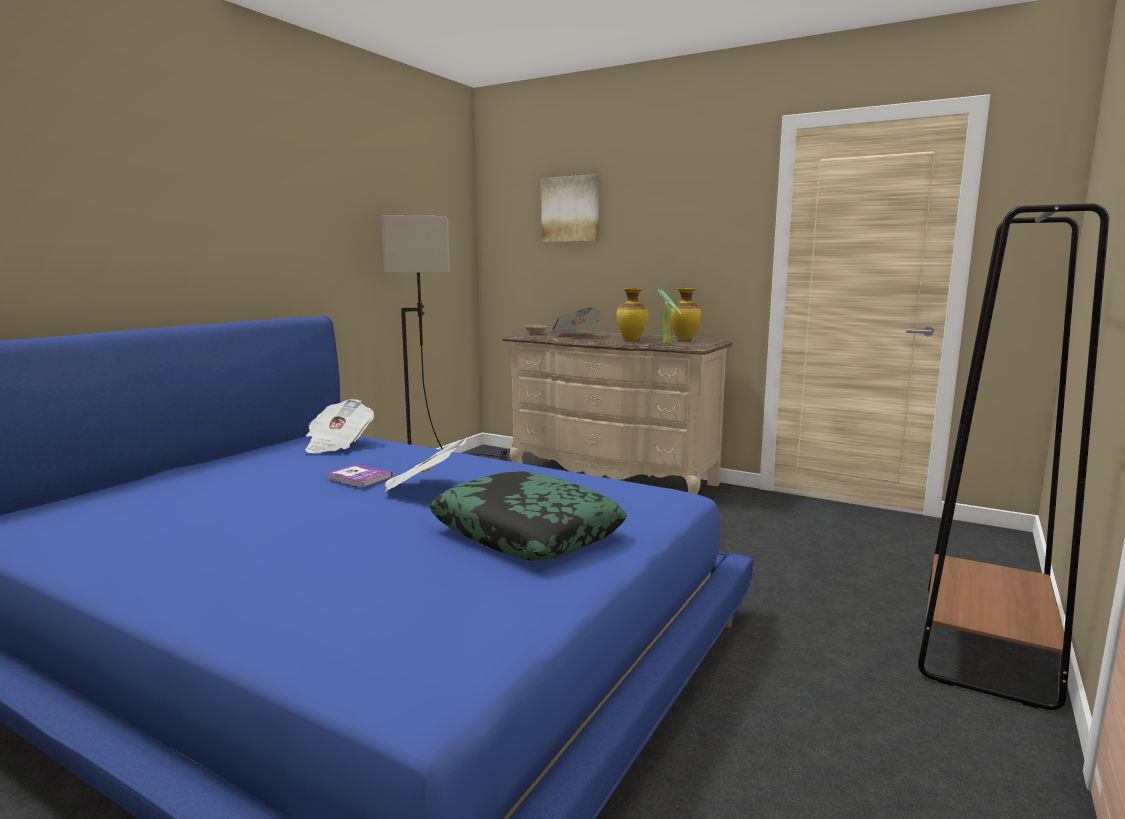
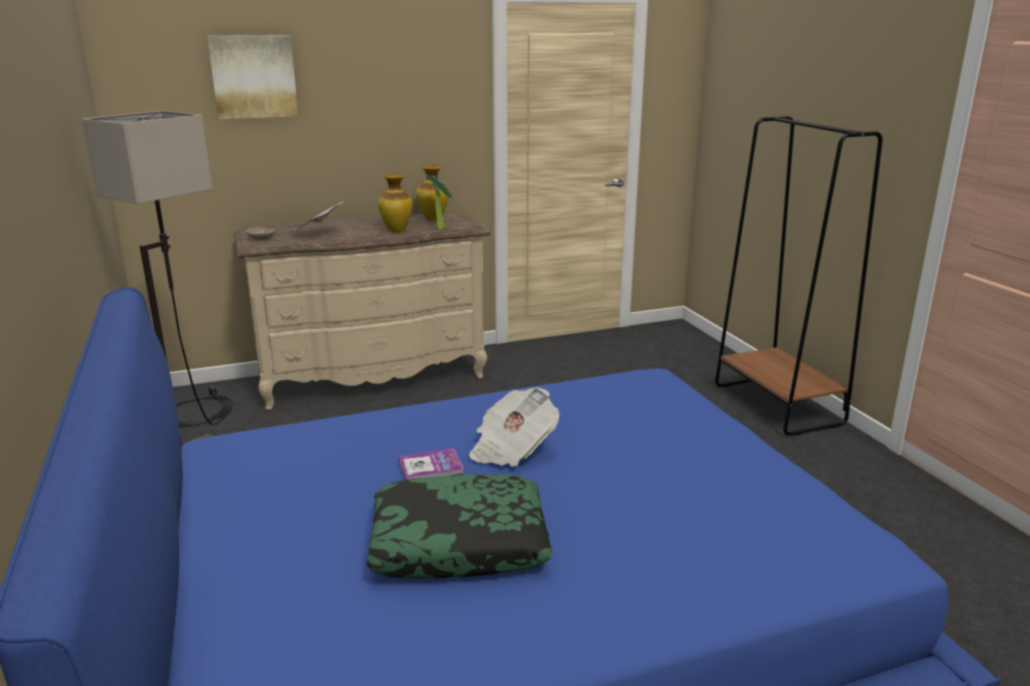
camera: 50 degrees left, 10 degrees up
newspaper [305,399,374,453] -> none
pillow [429,471,627,561] -> pillow moved to [366,474,553,578]

